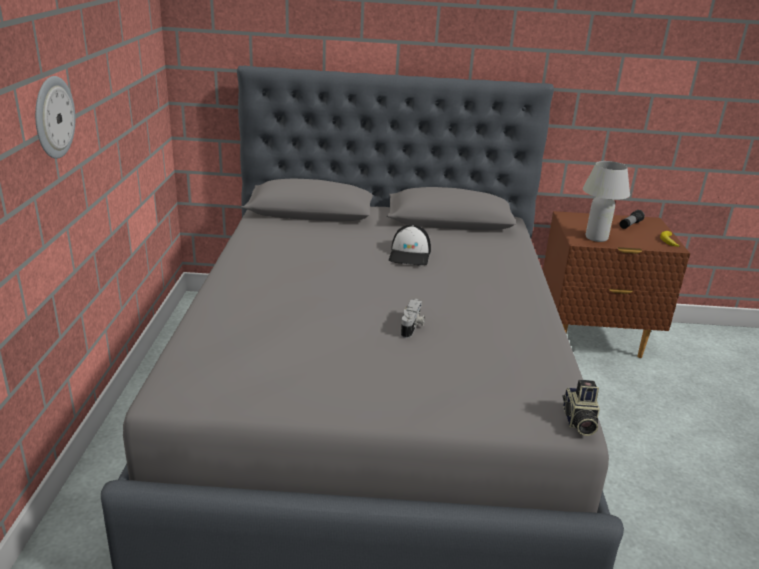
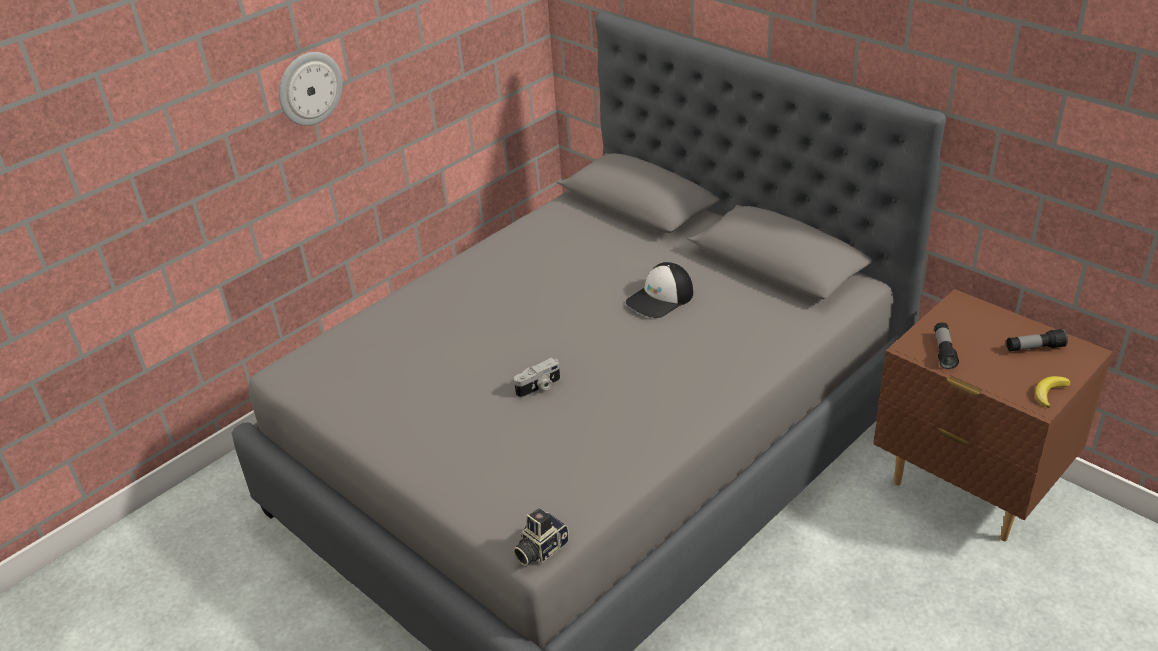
camera: 45 degrees right, 10 degrees up
white table lamp [583,161,630,242] -> flashlight [934,322,959,369]

